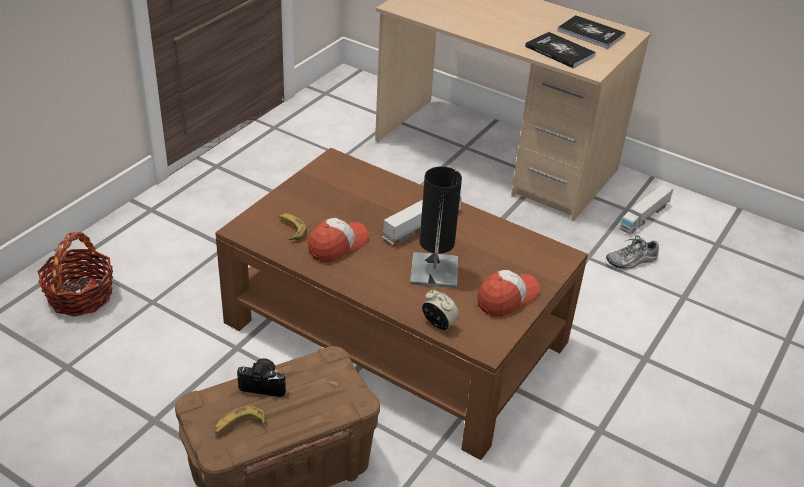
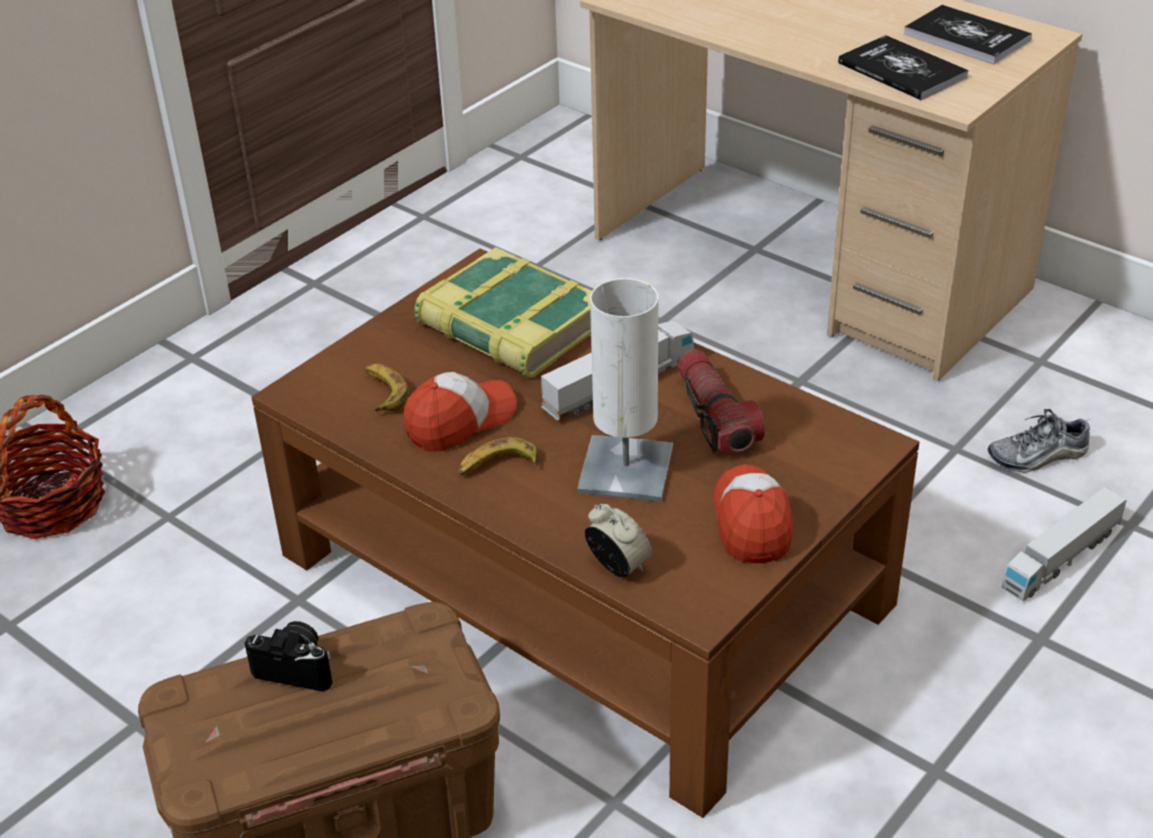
camera: 10 degrees right, 0 degrees up
banana [215,406,266,434] -> banana moved to [459,437,538,476]
black table lamp [410,166,462,288] -> white table lamp [577,278,673,502]
cap [477,270,540,317] -> cap turned 60 degrees counterclockwise [713,464,793,563]
toy truck [619,184,673,235] -> toy truck moved to [1001,486,1127,601]
none -> book [414,247,592,377]
none -> flashlight [677,349,765,453]

